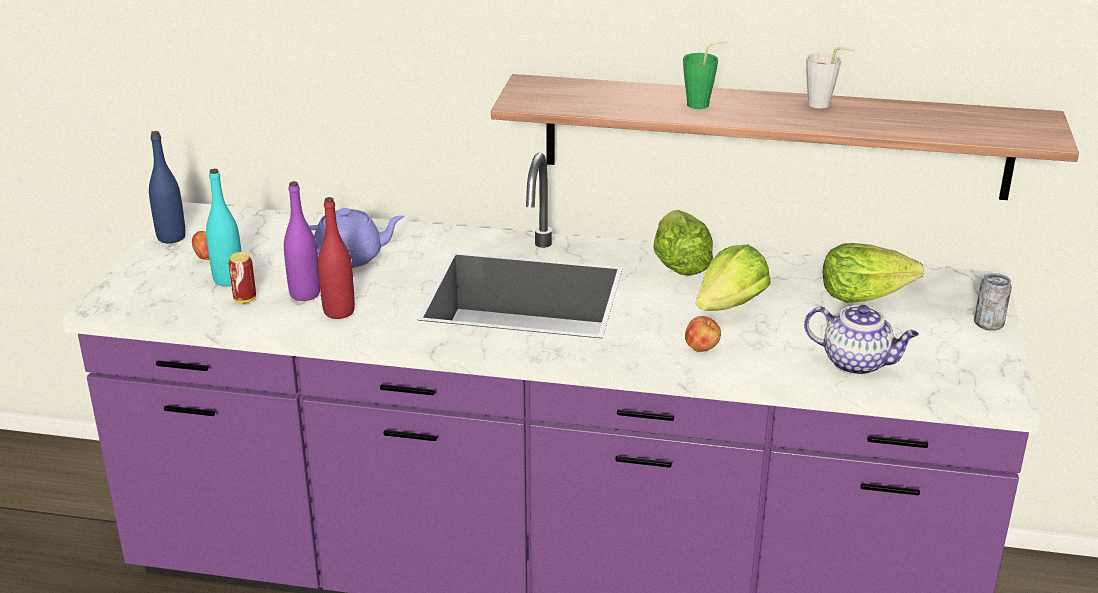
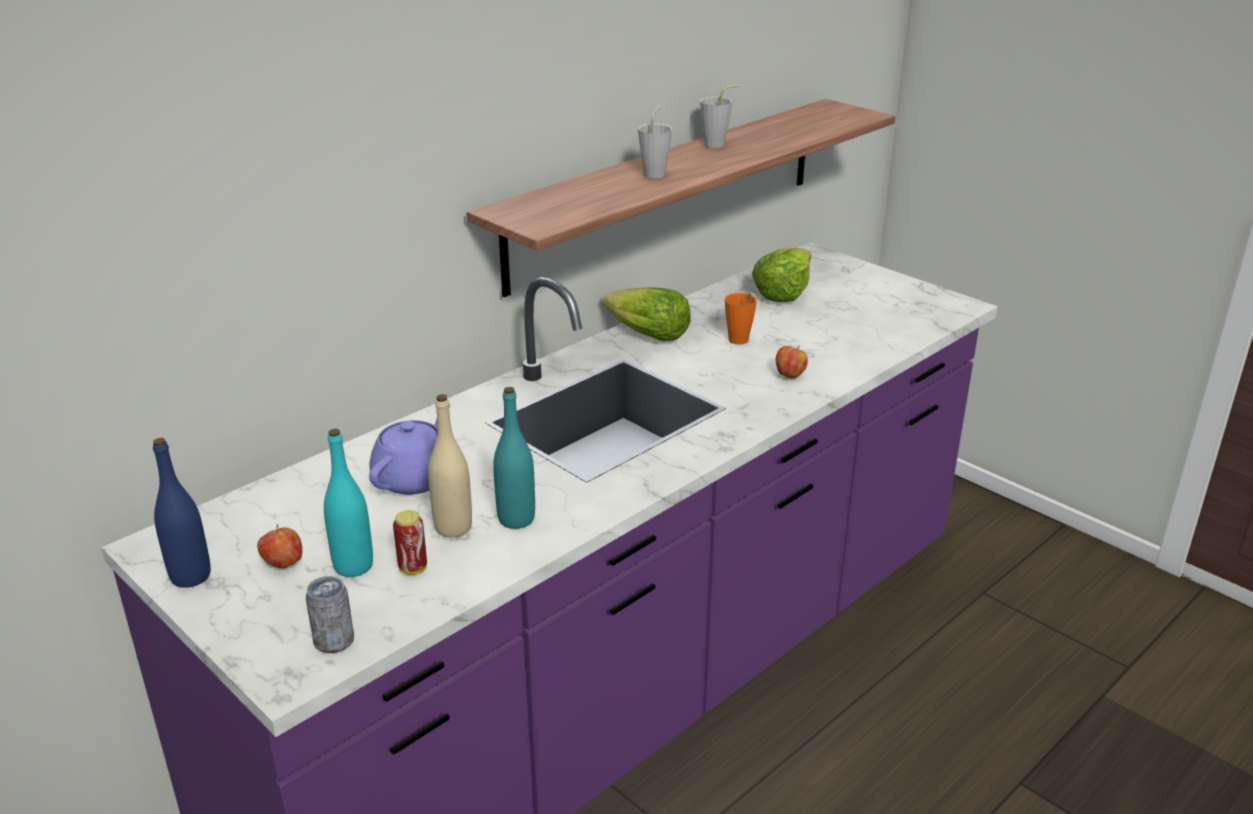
camera: 55 degrees left, 0 degrees up
purple bottle [284,181,320,301] -> beige bottle [428,394,472,538]
red bottle [318,197,355,319] -> turquoise bottle [493,387,535,529]
green cup [683,41,727,109] -> grey cup [638,106,672,179]
lettuce [696,245,771,311] -> orange cup [725,292,757,345]
teapot [804,305,919,375] -> none
can [974,273,1012,330] -> can moved to [306,576,354,653]

